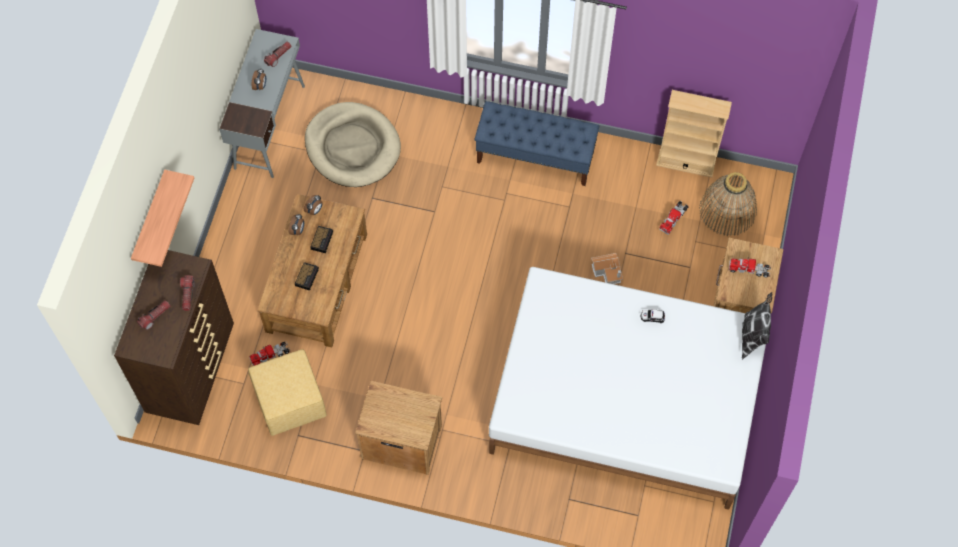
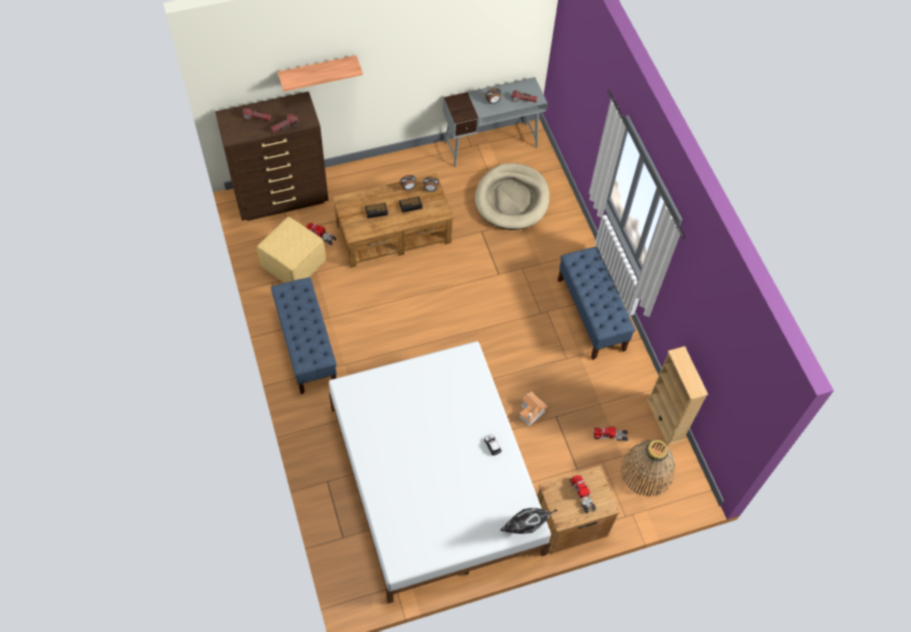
camera: 55 degrees right, 5 degrees down
brown nightstand [355,381,442,475] -> blue bench [271,277,337,394]

